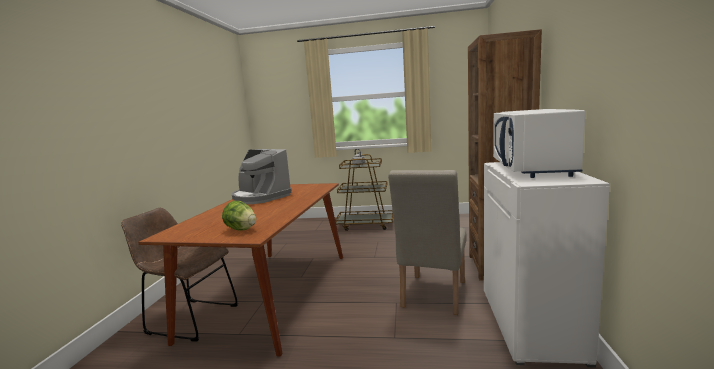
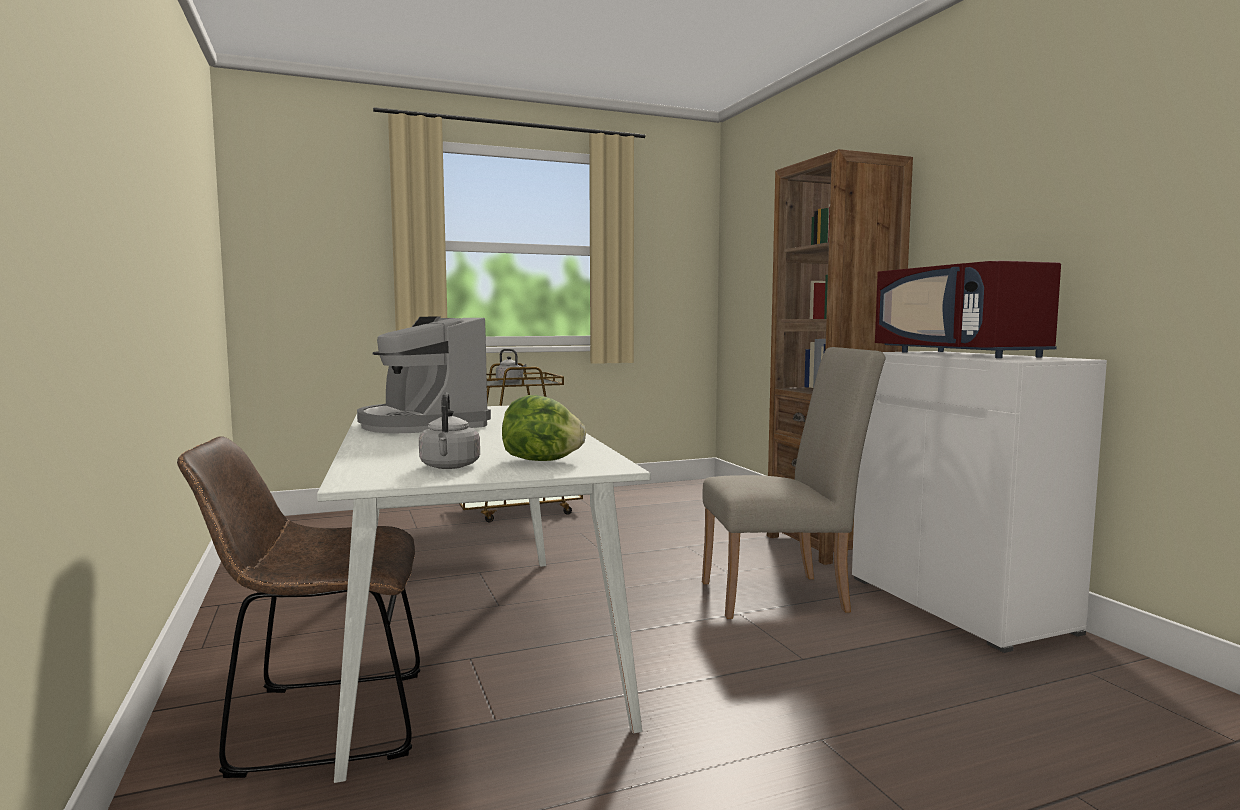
camera: 30 degrees left, 5 degrees down
brown dining table [138,183,343,357] -> white dining table [317,406,651,783]
coffee machine [232,149,292,204] -> coffee machine turned 45 degrees clockwise [357,317,491,434]
beige chair [388,170,466,315] -> beige chair turned 90 degrees counterclockwise [702,347,886,619]
white microwave [493,109,585,178] -> red microwave [875,260,1061,358]
none -> grey kettle [419,392,480,469]

